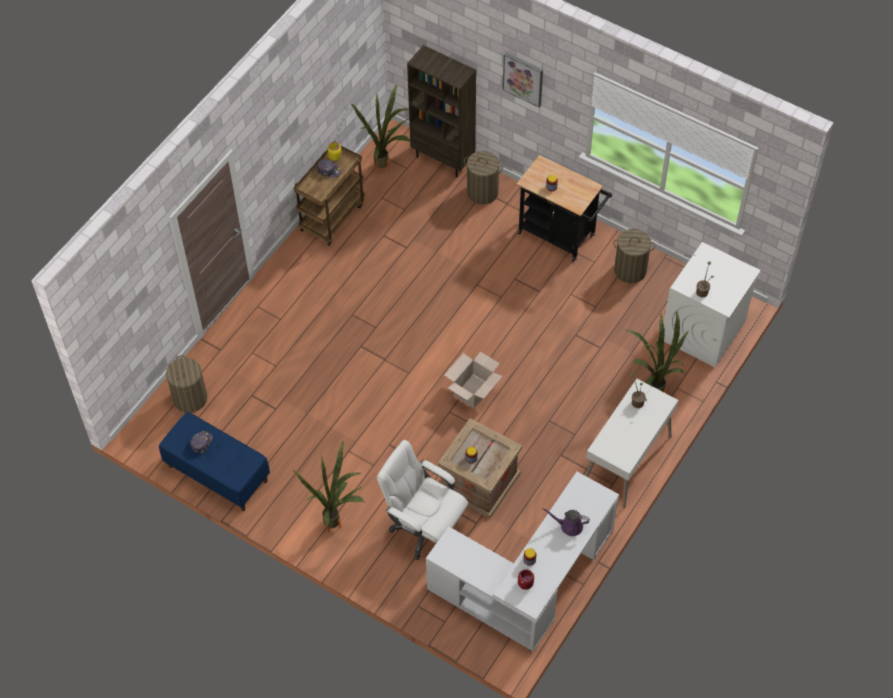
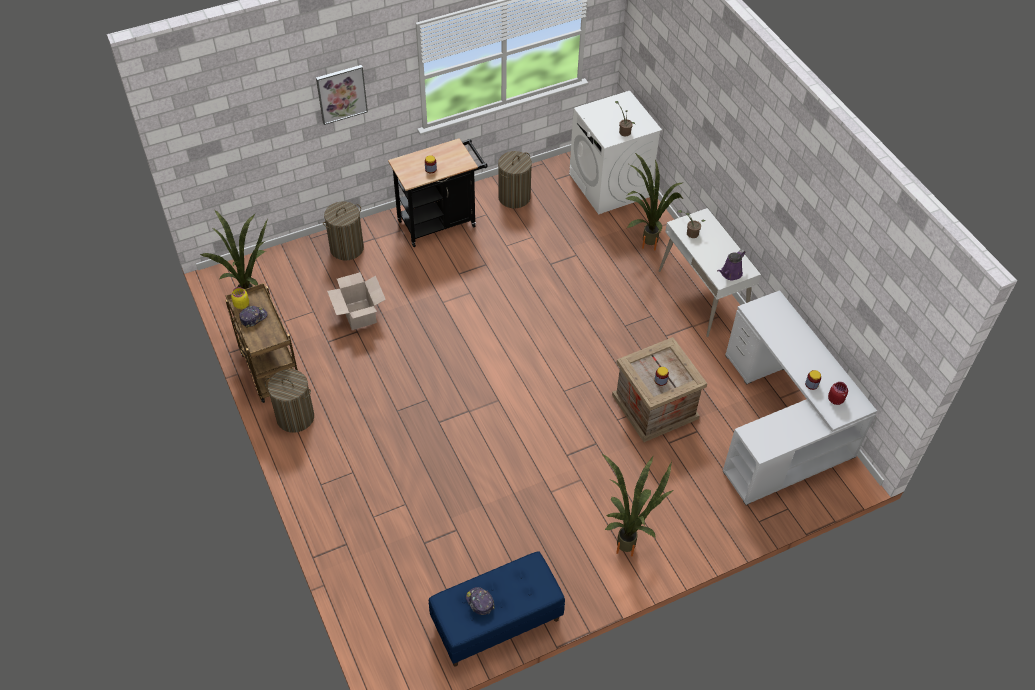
camera: 60 degrees left, 5 degrees down
laundry basket [166,355,207,413] -> laundry basket moved to [265,369,314,433]
white office chair [377,440,468,560] -> none
brown bookcase [407,45,476,177] -> none
cardboard box [444,352,503,408] -> cardboard box moved to [327,272,386,330]
purple watering can [542,508,590,536] -> purple watering can moved to [717,249,745,280]

